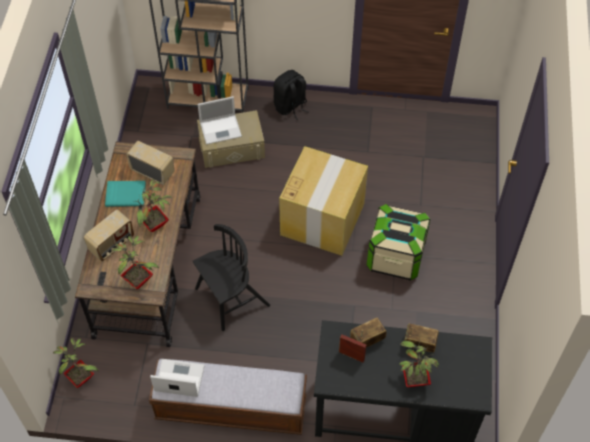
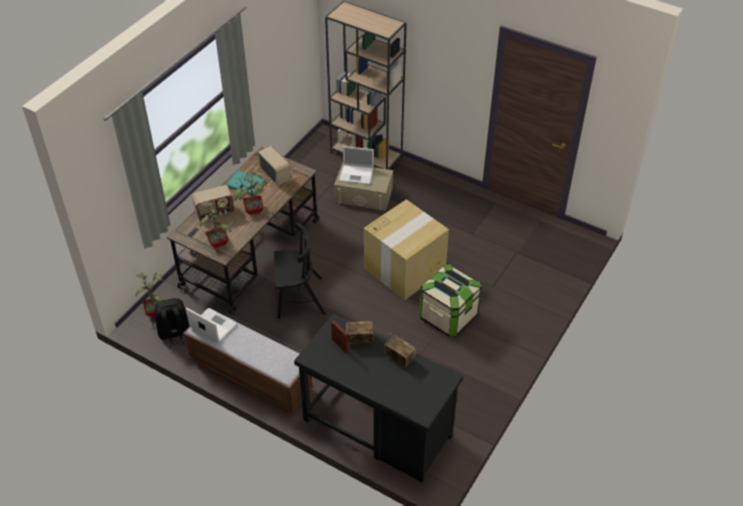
camera: 25 degrees right, 10 degrees down
black backpack [274,70,309,120] -> black backpack moved to [155,298,189,348]
potted plant [399,340,439,387] -> none

